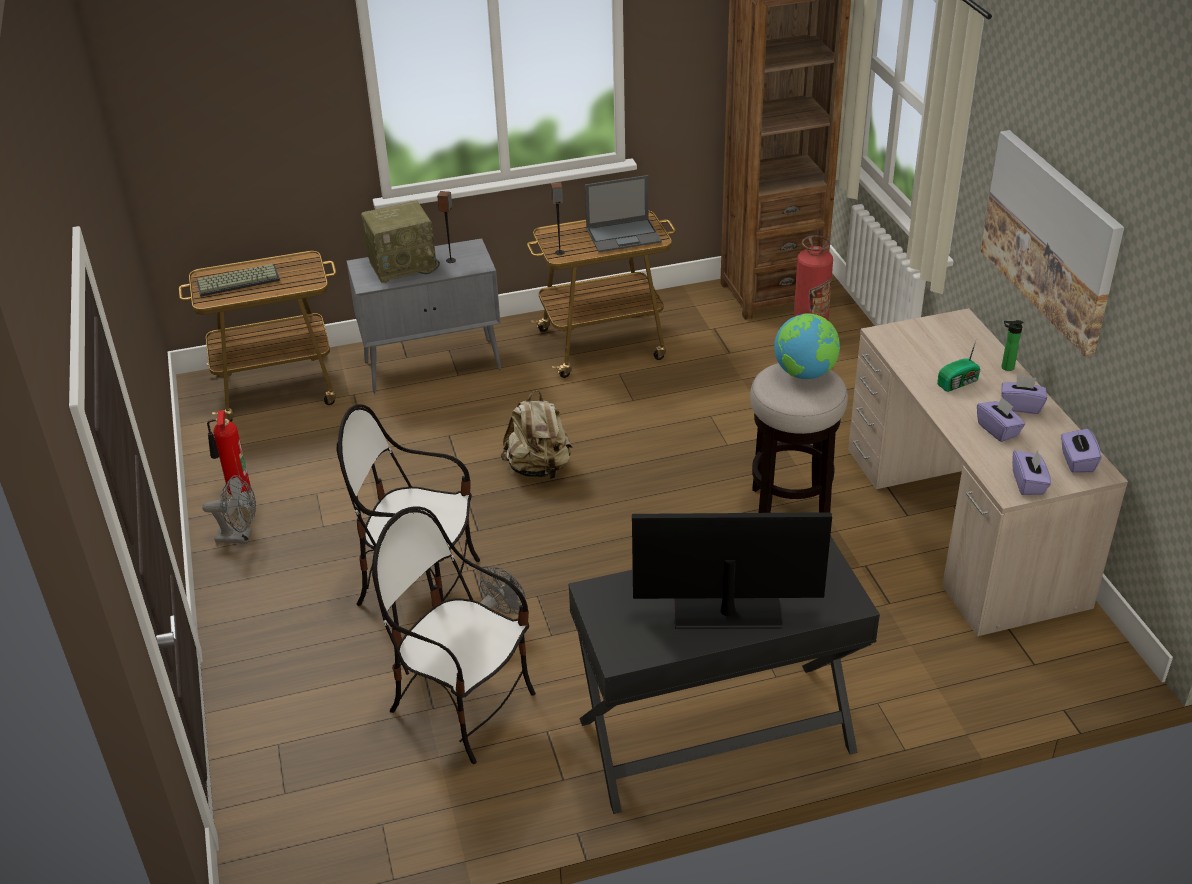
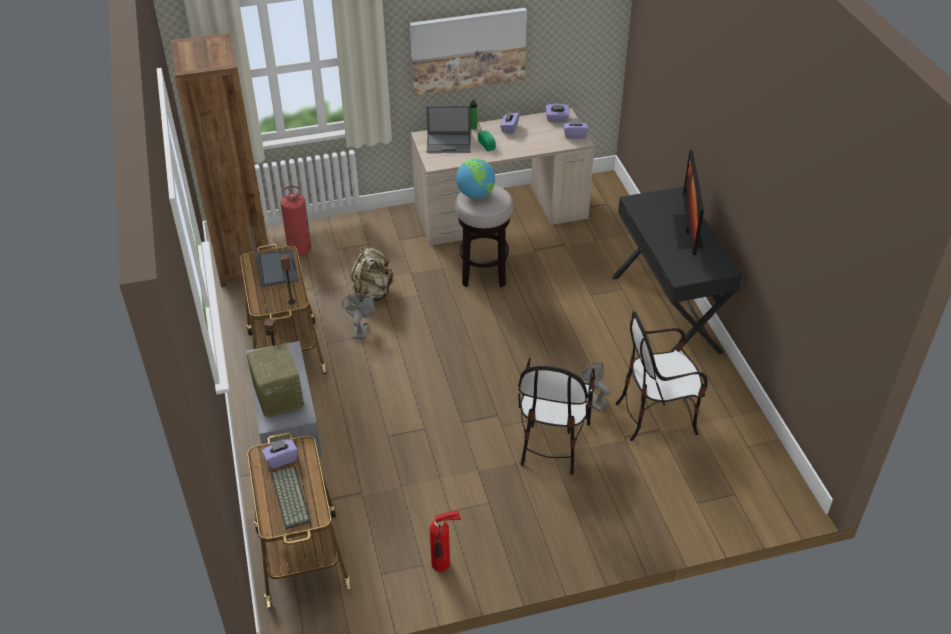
camera: 90 degrees left, 5 degrees up
grey fan [202,475,256,544] -> grey fan moved to [342,293,378,339]
chair [372,506,536,764] -> chair turned 45 degrees clockwise [615,311,708,441]
beige backpack [501,390,572,479] -> beige backpack moved to [350,248,394,303]
purple tissue box [977,397,1025,442] -> purple tissue box moved to [262,439,298,469]
none -> laptop [426,106,471,153]

